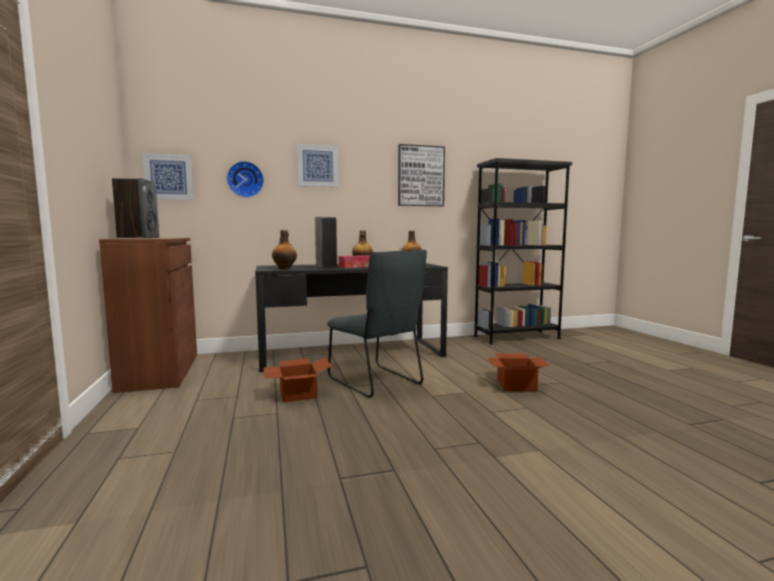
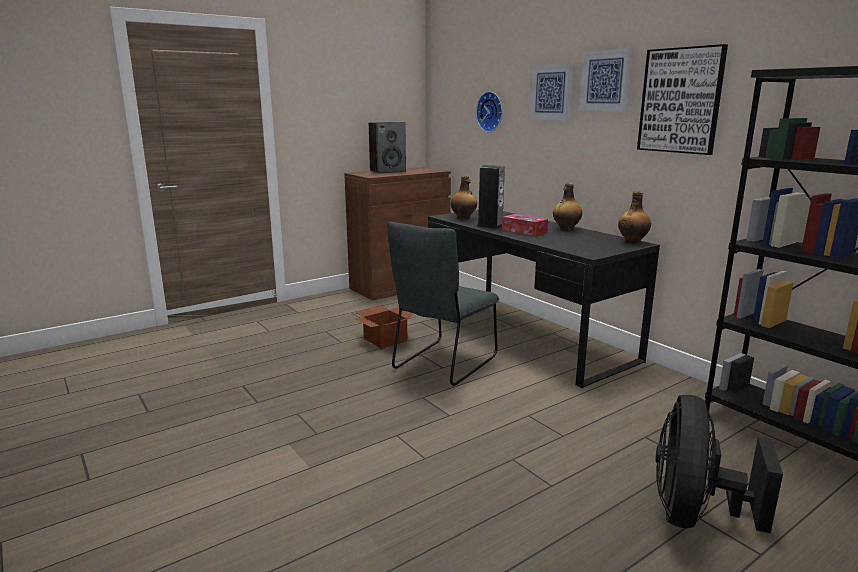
camera: 70 degrees right, 10 degrees up
picture [142,153,194,200] -> picture moved to [579,48,634,111]
cardboard box [488,353,549,392] -> none
none -> black fan [656,395,783,533]

